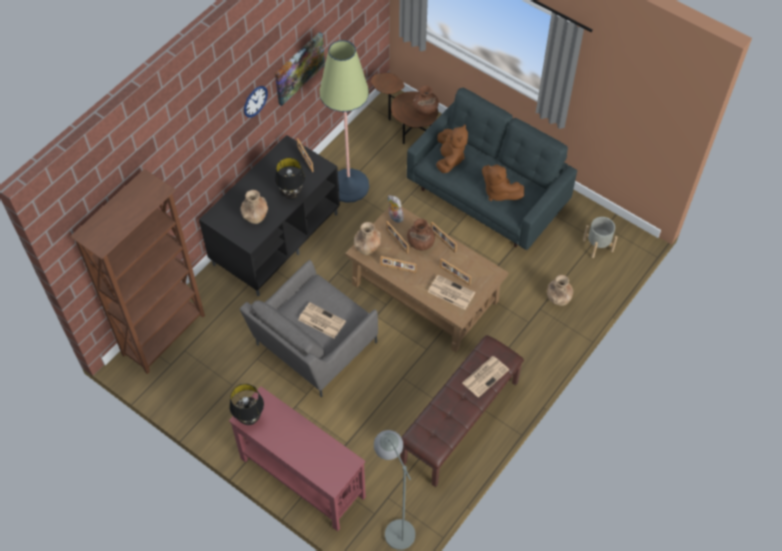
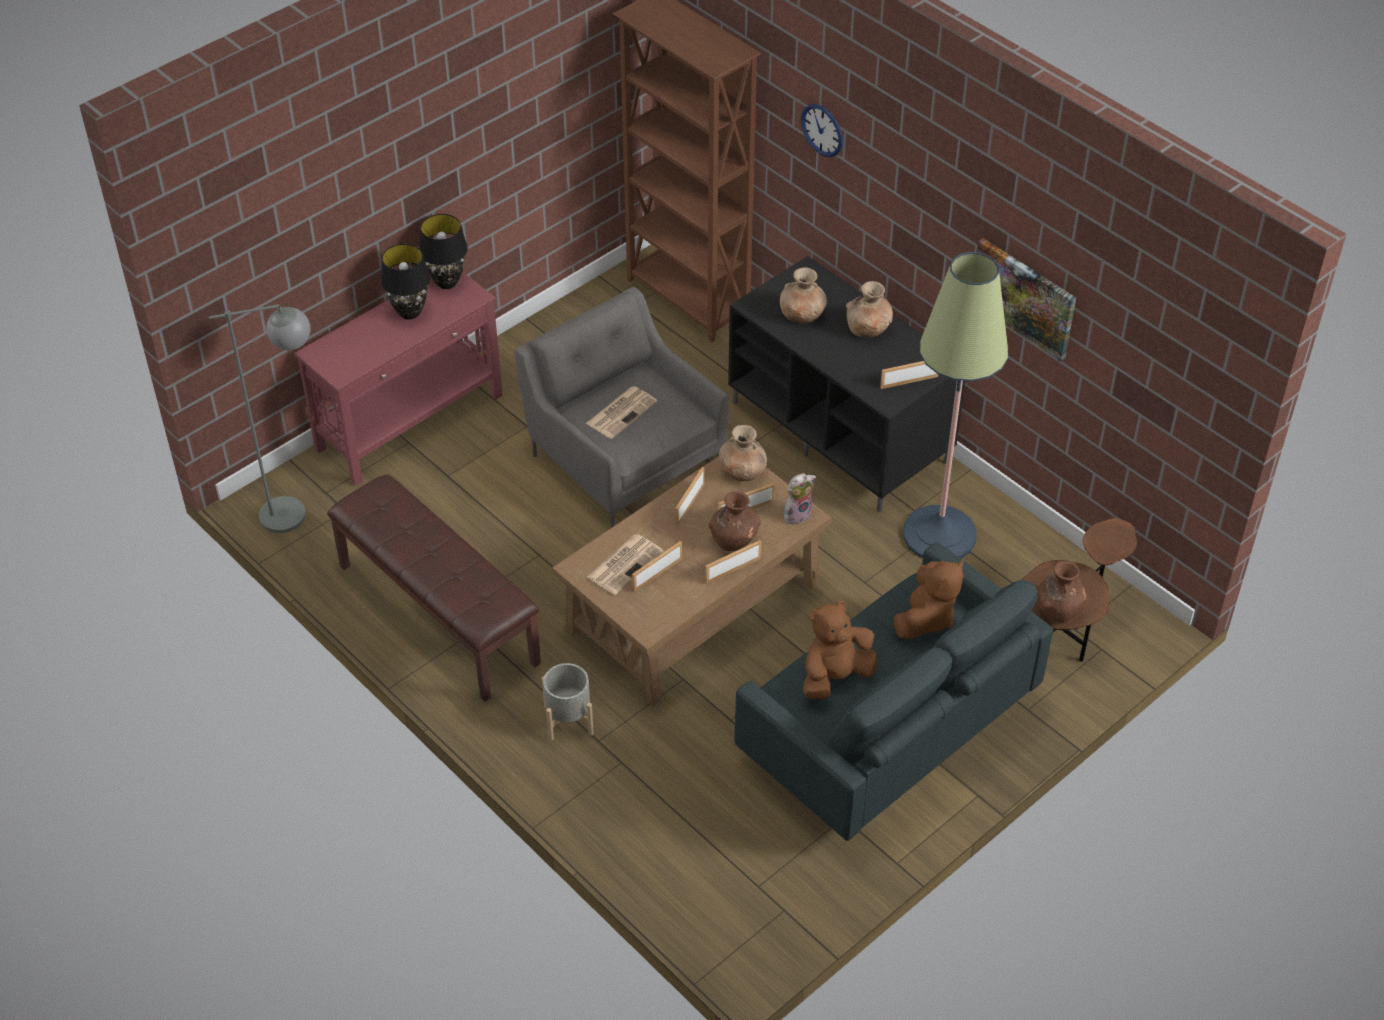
camera: 100 degrees right, 10 degrees down
wall clock [244,86,268,118] -> wall clock moved to [801,104,843,157]
black table lamp [275,158,305,200] -> black table lamp moved to [380,244,430,320]
brown plush toy [436,124,468,173] -> brown plush toy turned 75 degrees counterclockwise [893,560,963,639]
newspaper [462,356,509,398] -> none
brown vase [547,275,573,306] -> brown vase moved to [846,281,893,338]
grey planter [583,217,618,258] -> grey planter moved to [542,663,594,741]

